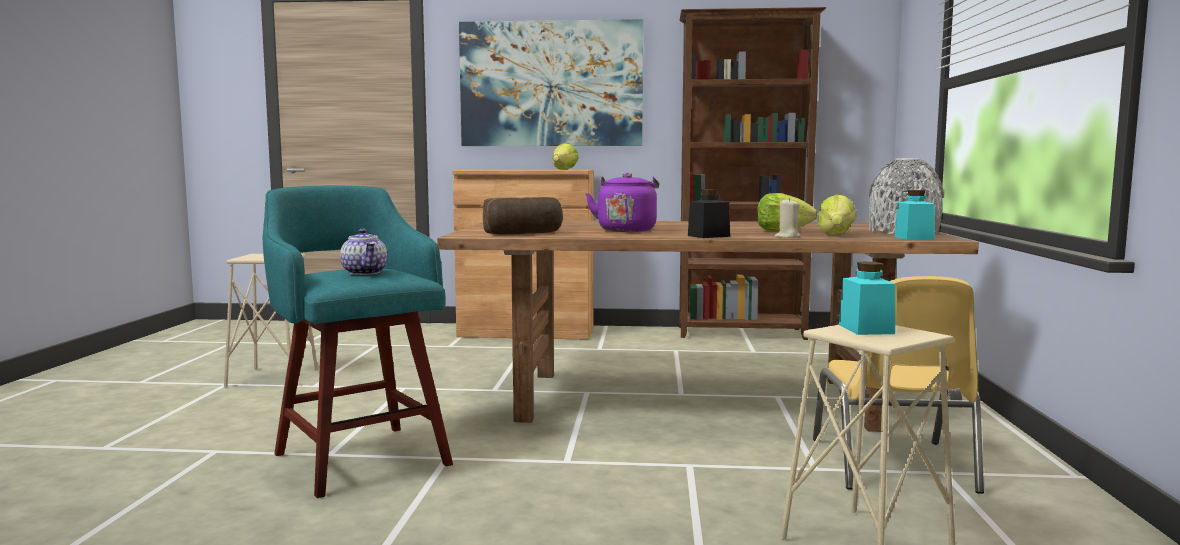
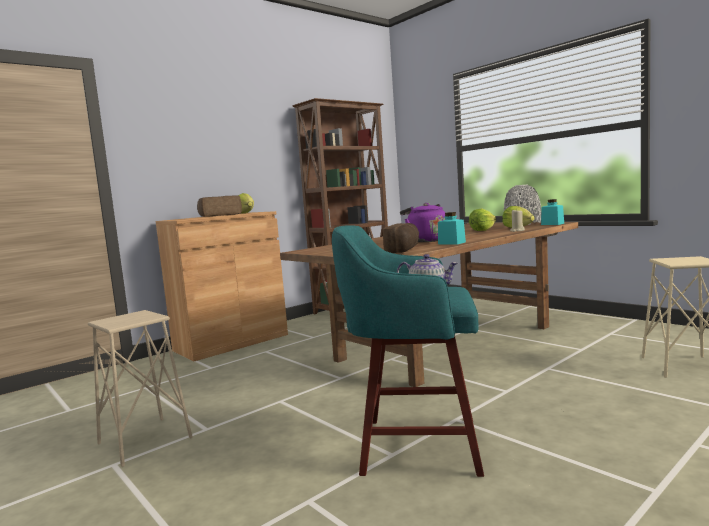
camera: 45 degrees left, 0 degrees up
picture [459,19,643,146] -> none
black jar [688,189,730,238] -> none
yellow chair [813,276,984,494] -> none
turquoise jar [839,262,895,335] -> turquoise jar moved to [438,212,466,245]
none -> bread [197,196,242,217]

